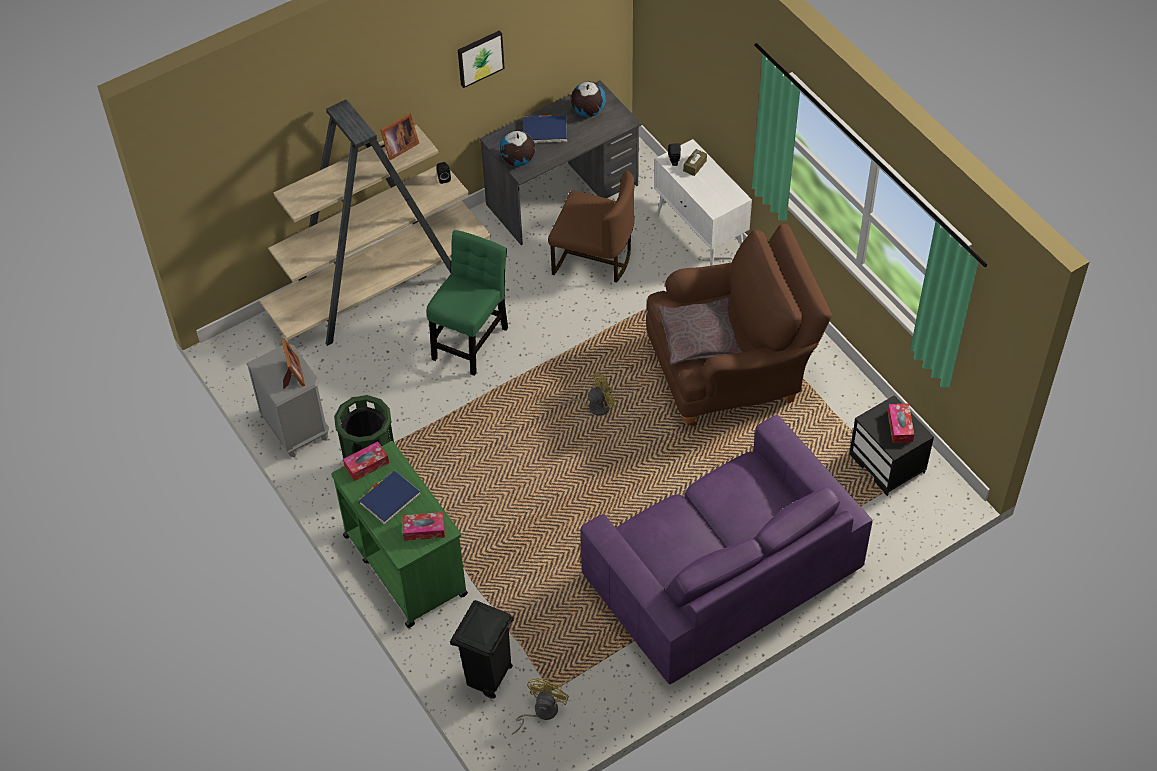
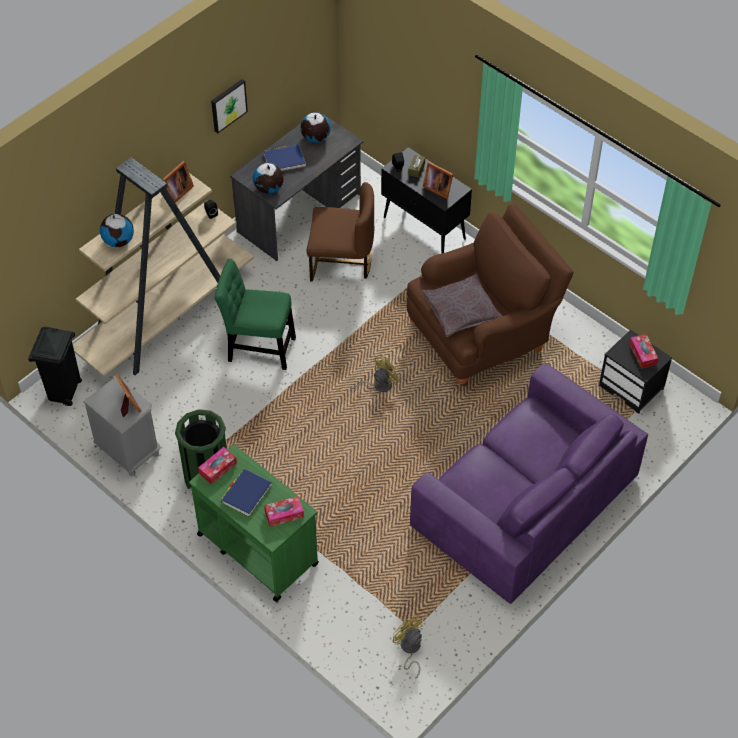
camera: 15 degrees left, 0 degrees up
green chair [427,230,508,376] -> green chair turned 90 degrees counterclockwise [215,259,296,370]
black trash can [450,600,514,699] -> black trash can moved to [28,327,82,406]
yellow fan [512,678,569,735] -> yellow fan turned 45 degrees counterclockwise [393,615,423,679]
white cabinet [654,139,752,266] -> black cabinet [381,147,472,253]
none -> globe [100,214,134,247]
none -> picture frame [423,162,453,199]

